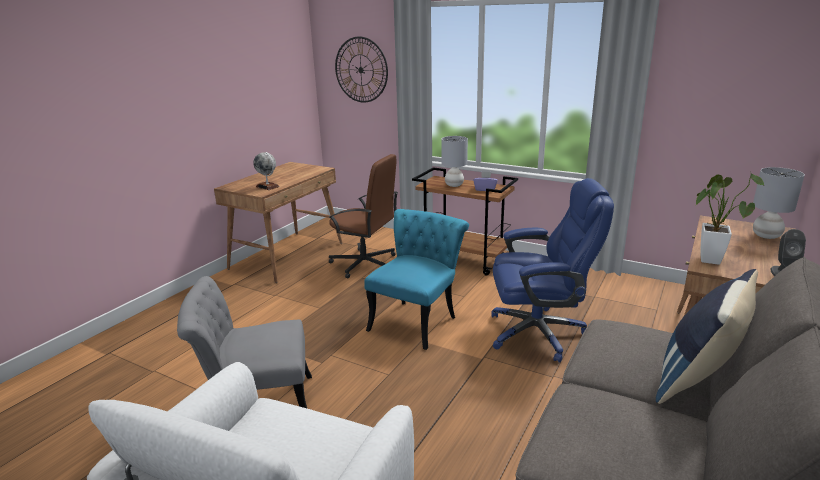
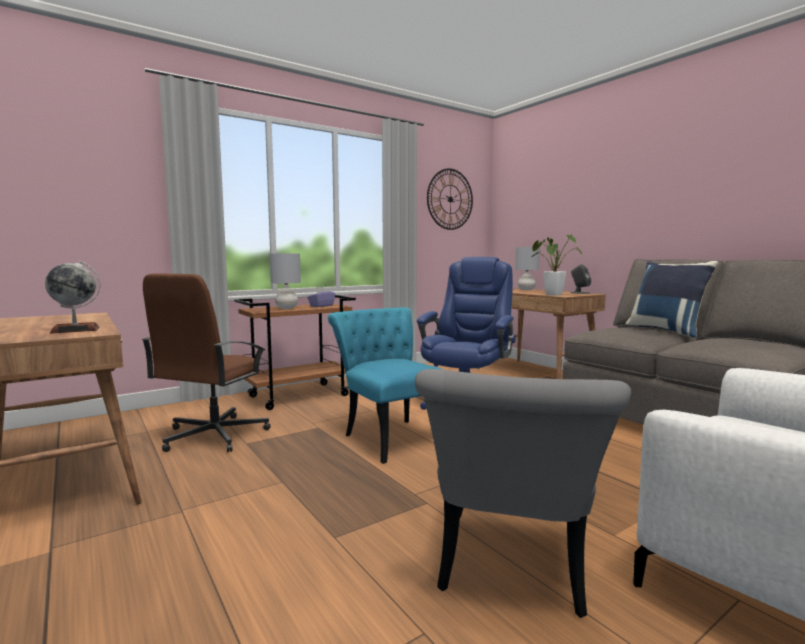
camera: 65 degrees left, 15 degrees down
brown office chair [328,154,398,278] -> brown office chair turned 150 degrees clockwise [142,274,270,452]
wall clock [335,37,388,103] -> wall clock moved to [427,169,473,230]

